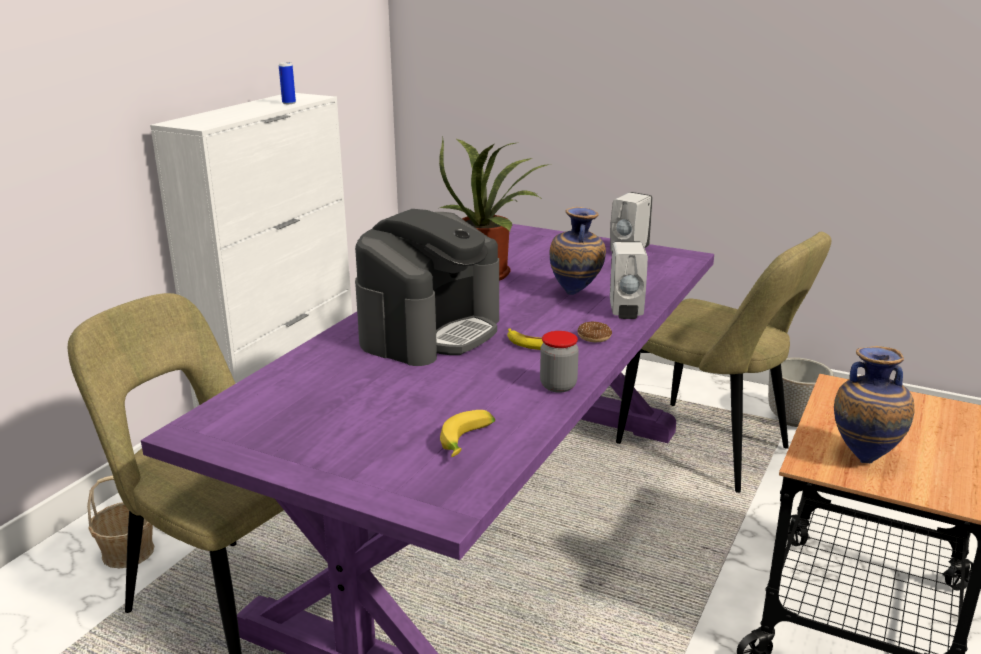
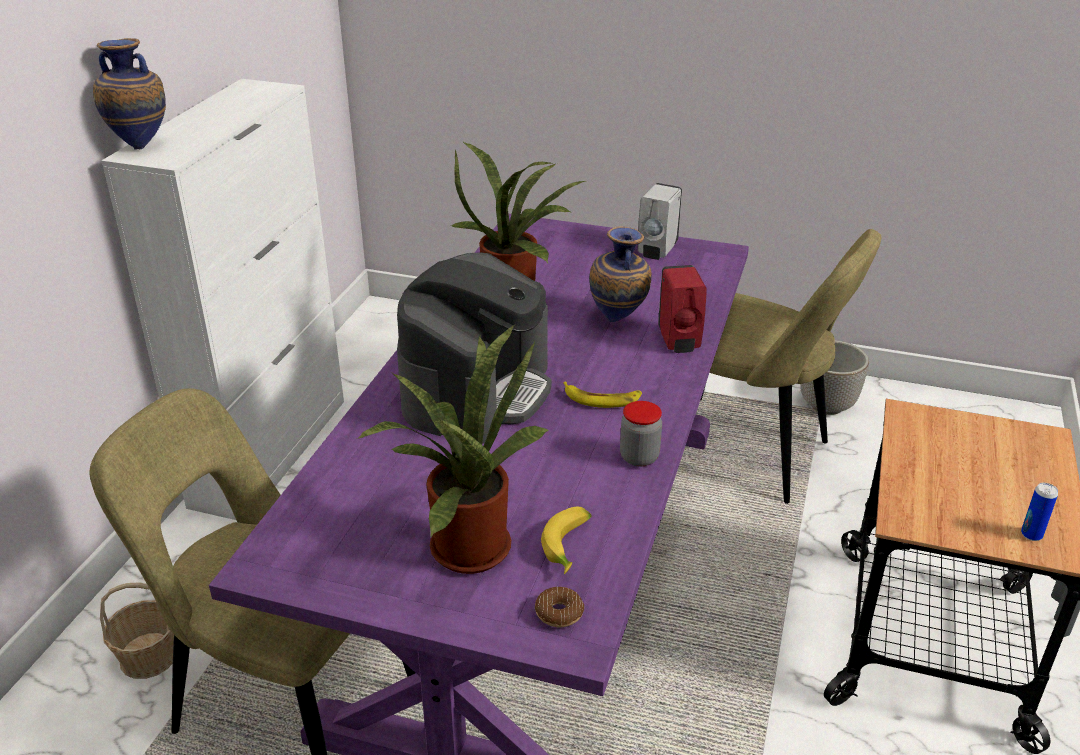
camera: 10 degrees left, 10 degrees up
can [279,62,296,104] -> can moved to [1021,483,1058,541]
donut [577,322,612,342] -> donut moved to [535,587,584,627]
white soap dispenser [610,241,648,319] -> red soap dispenser [658,265,707,353]
vase [834,346,914,463] -> vase moved to [93,38,166,150]
none -> potted plant [356,324,550,574]

